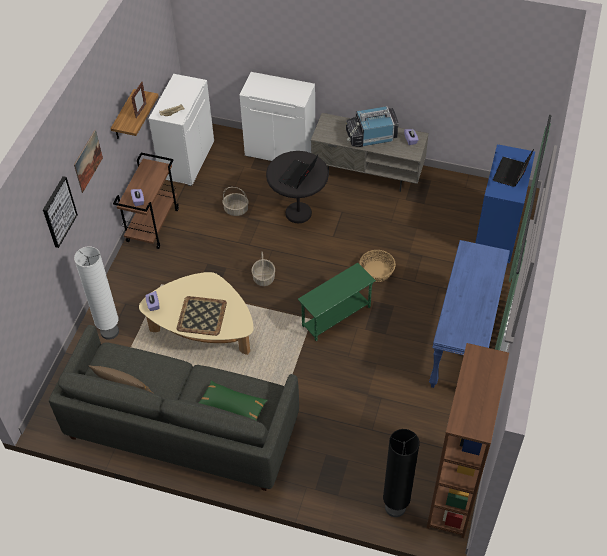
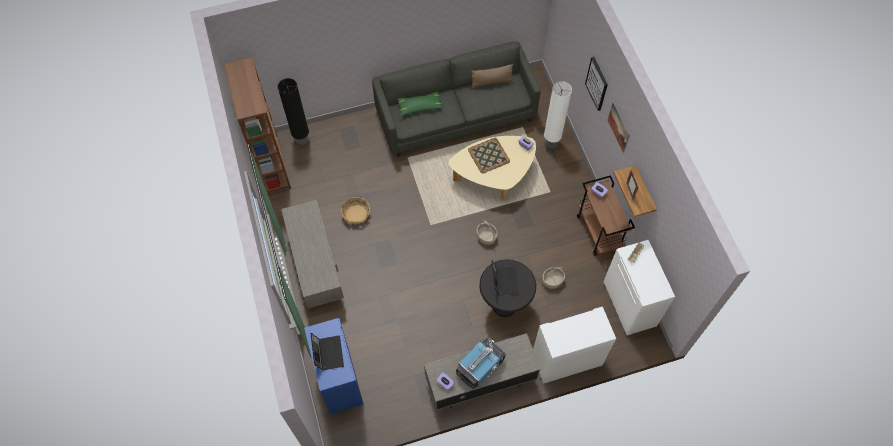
camera: 145 degrees right, 10 degrees up
green side table [298,263,376,341] -> none
basket [359,250,396,282] -> basket moved to [341,197,370,224]
blue console table [429,240,510,388] -> grey tv stand [281,200,344,308]

